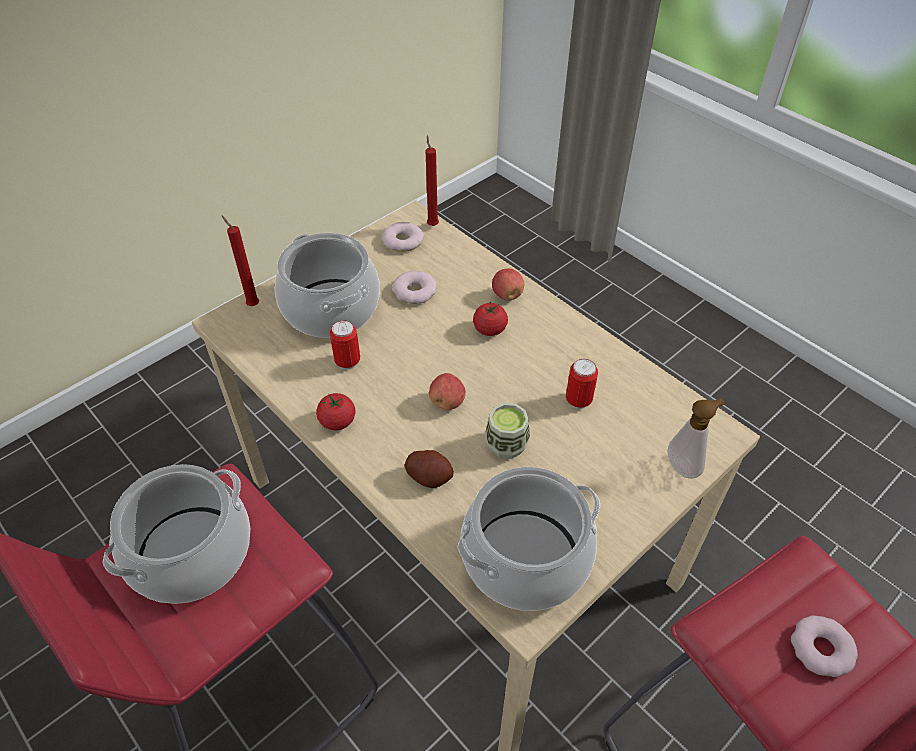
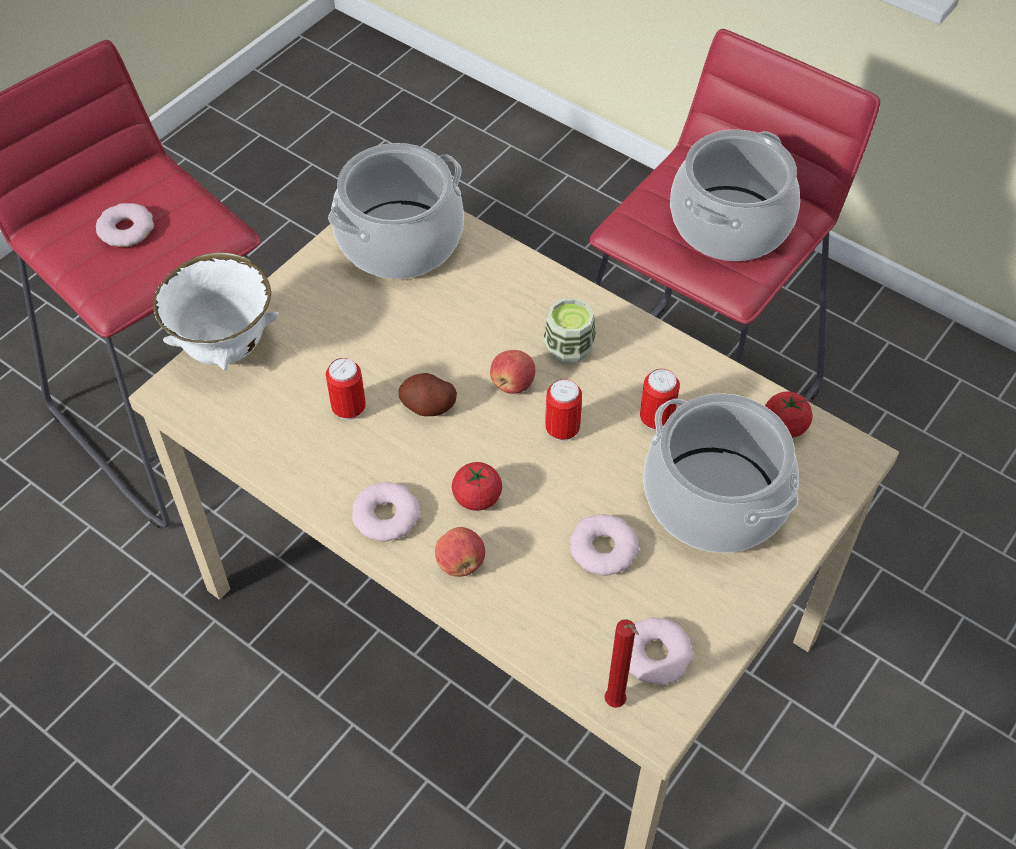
camera: 170 degrees right, 5 degrees up
red candle [222,216,259,306] -> none
tomato [316,393,356,430] -> tomato moved to [765,392,812,438]
potato [404,450,454,488] -> potato moved to [399,373,457,416]
cup [485,403,530,459] -> cup moved to [543,298,596,364]
soap dispenser [667,398,725,479] -> white bowl [153,252,279,371]
none -> donut [352,482,420,542]
none -> can [545,379,582,441]

